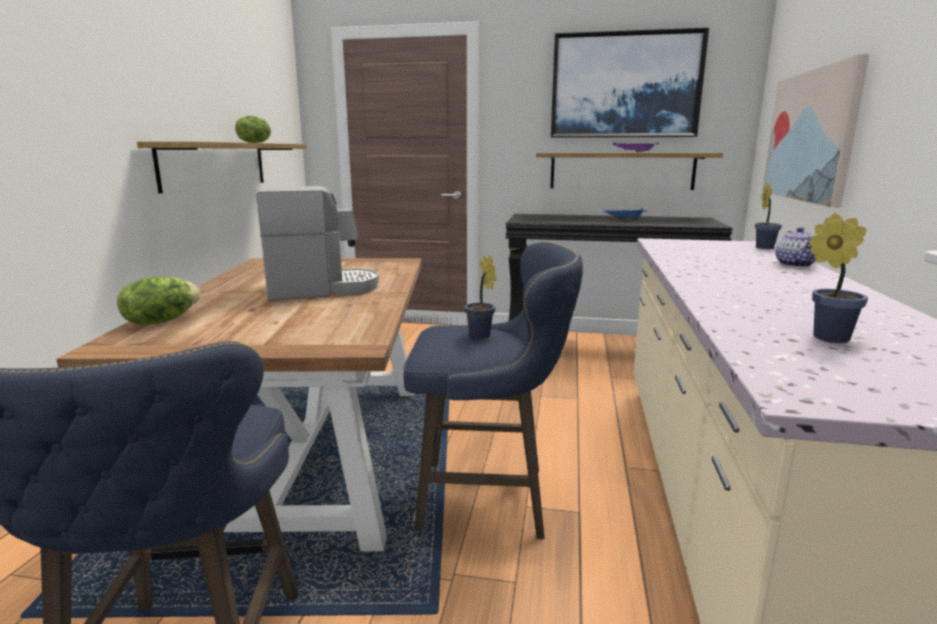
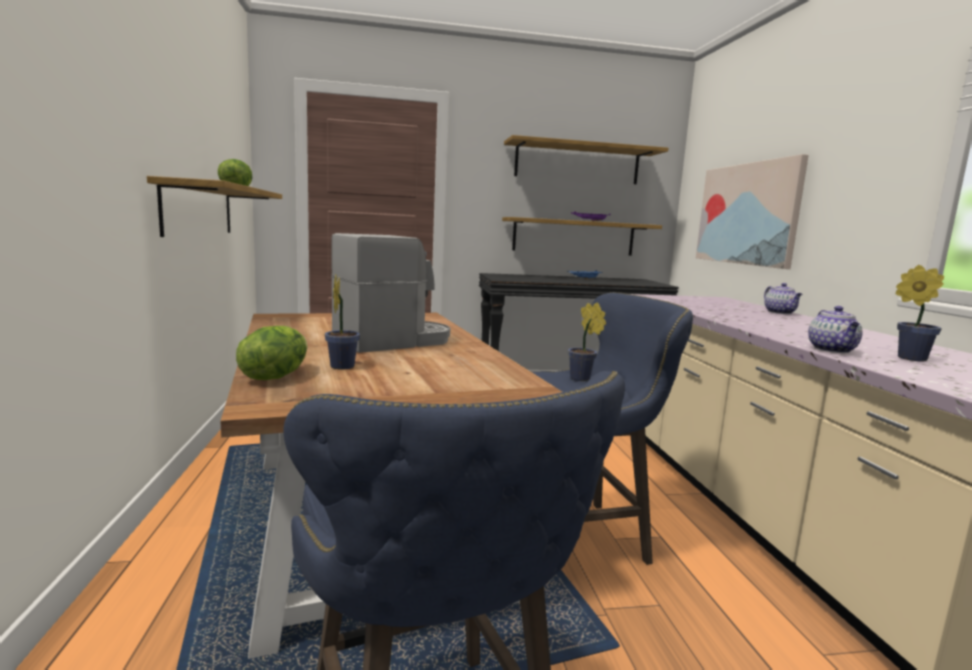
camera: 20 degrees left, 5 degrees down
picture [551,28,709,138] -> shelf [504,135,669,184]
potted plant [755,182,782,249] -> potted plant moved to [325,274,360,370]
none -> teapot [808,306,862,353]

